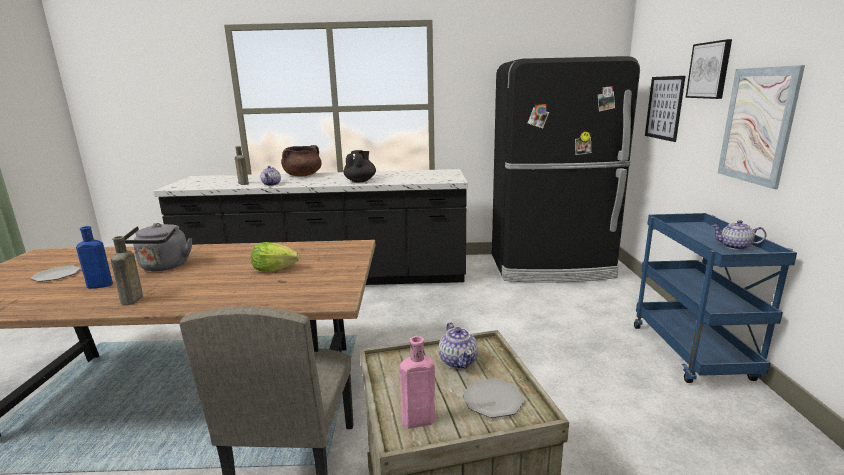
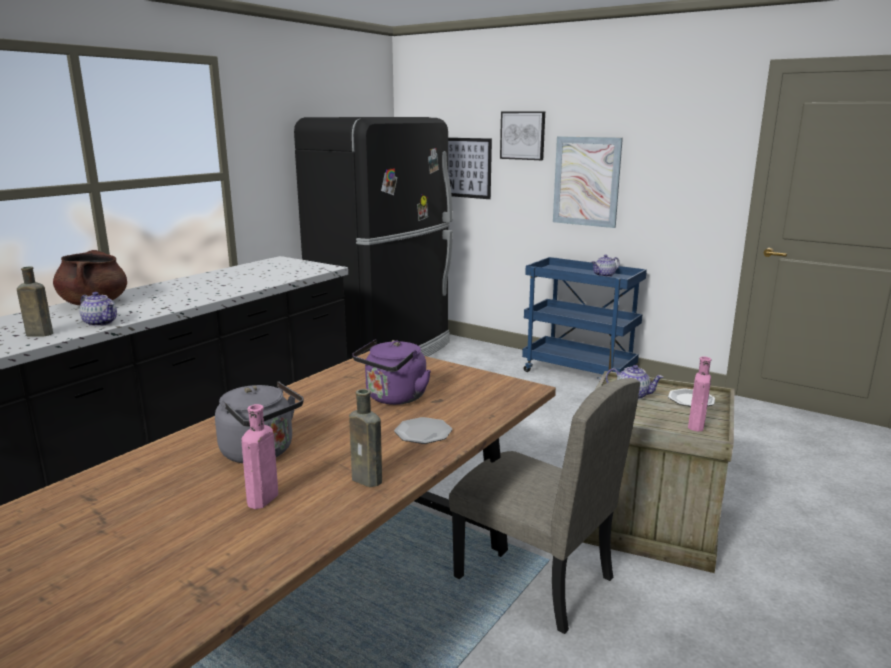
camera: 55 degrees left, 0 degrees up
plate [30,266,81,282] -> plate moved to [394,417,452,444]
blue bottle [76,226,113,289] -> pink bottle [241,404,278,509]
lettuce [251,242,299,271] -> purple kettle [352,339,431,405]
black teapot [344,150,376,182] -> none

